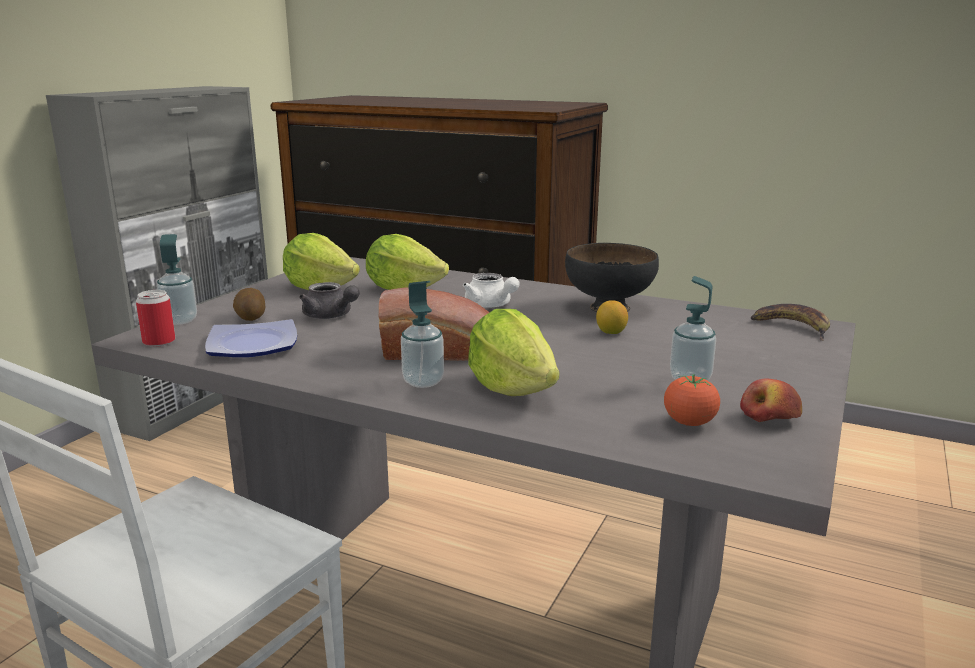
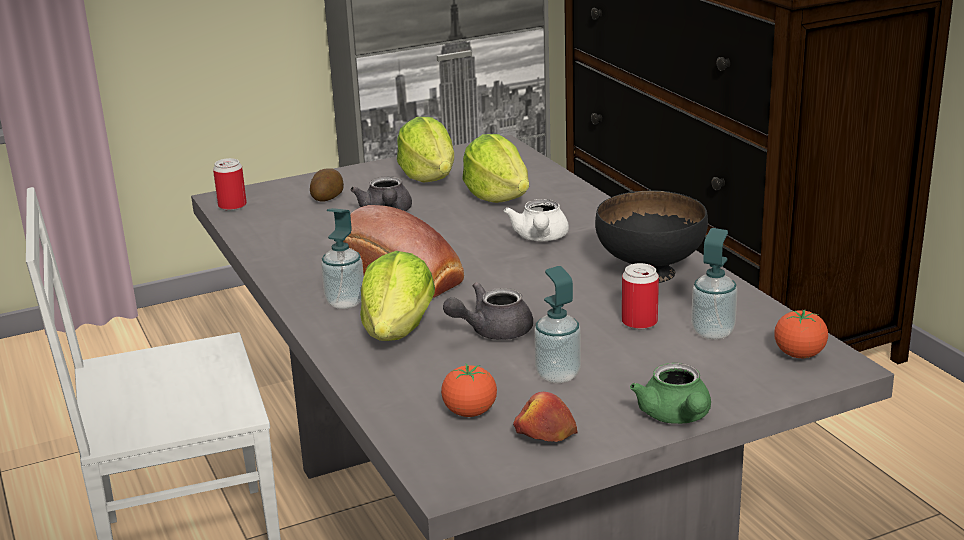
camera: 40 degrees right, 5 degrees up
soap dispenser [157,234,197,325] -> soap dispenser moved to [691,228,737,340]
plate [205,319,297,357] -> none
lemon [596,300,628,334] -> none
banana [751,304,830,341] -> tomato [774,309,828,358]
none -> grey teapot [443,282,533,340]
none -> can [622,263,659,329]
none -> green teapot [630,363,711,424]

